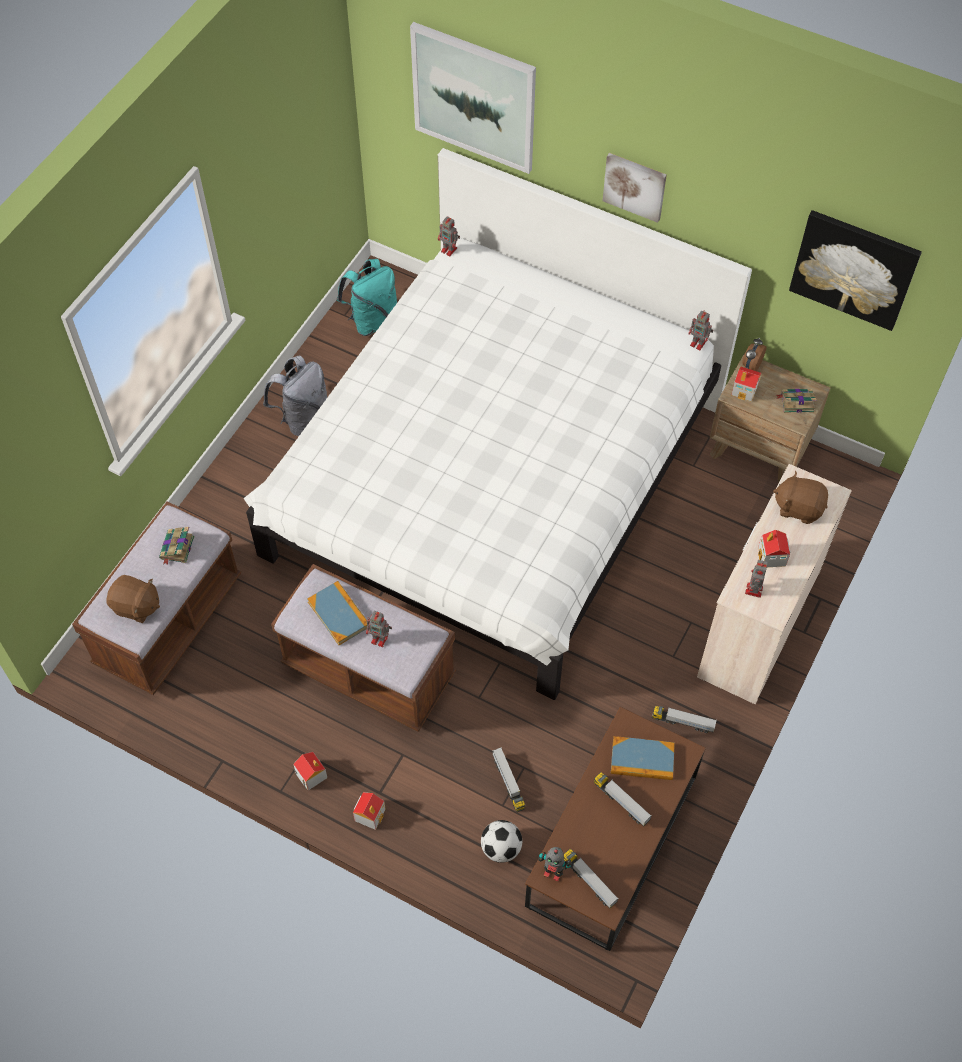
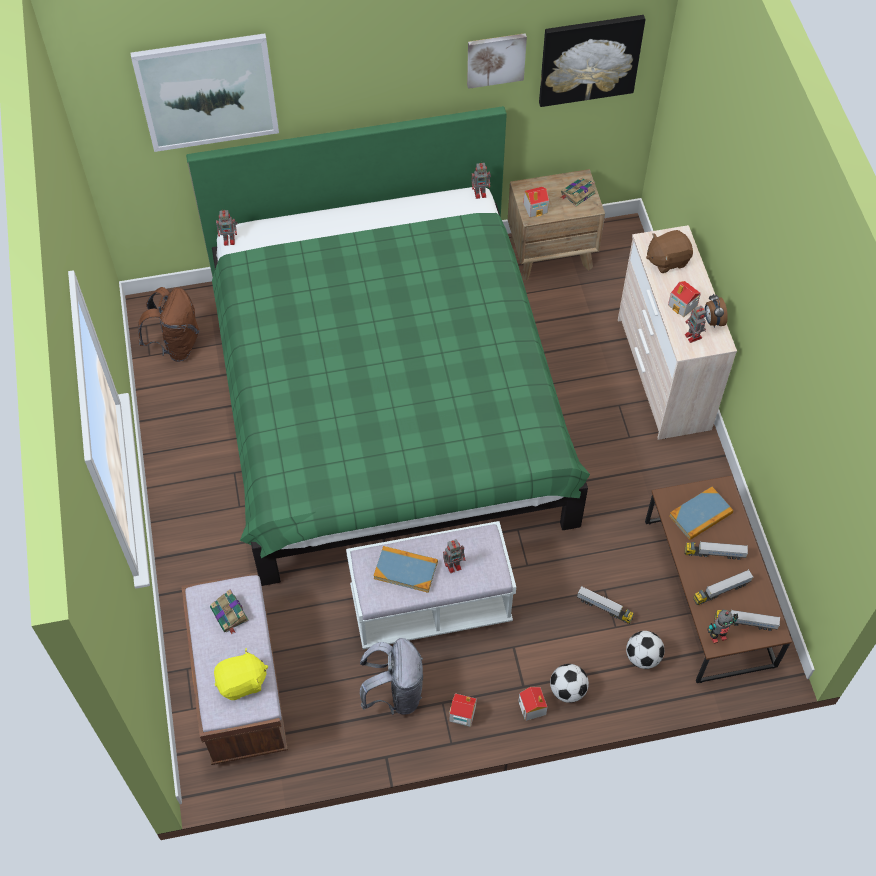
camera: 40 degrees left, 0 degrees up
brown plush toy [106,575,160,623] -> yellow plush toy [214,648,268,700]
white bed [244,148,752,700] -> green bed [186,106,590,586]
grey backpack [263,356,327,436] -> grey backpack moved to [360,638,423,715]
brown bench [271,564,456,732] -> white bench [346,521,516,649]
turquoise backpack [337,259,397,336] -> brown backpack [138,287,200,362]
picture [603,153,667,223] -> picture moved to [467,33,527,89]
toy truck [652,706,717,733] -> toy truck moved to [693,569,753,605]
alarm clock [742,338,767,371] -> alarm clock moved to [705,293,728,328]
none -> football [550,664,589,703]

